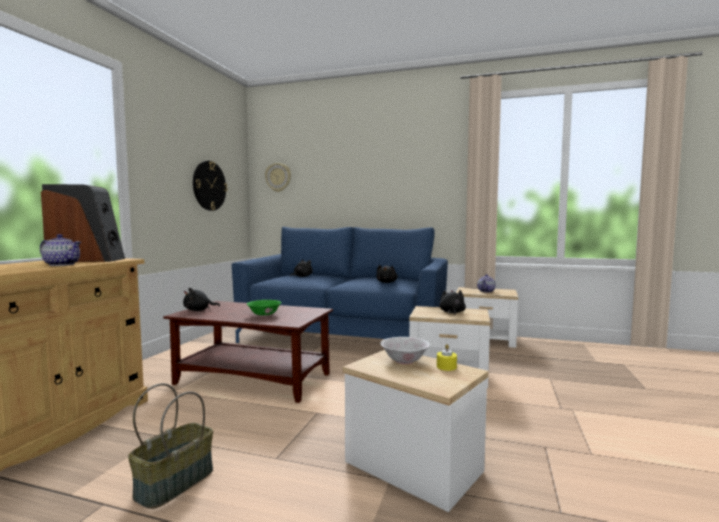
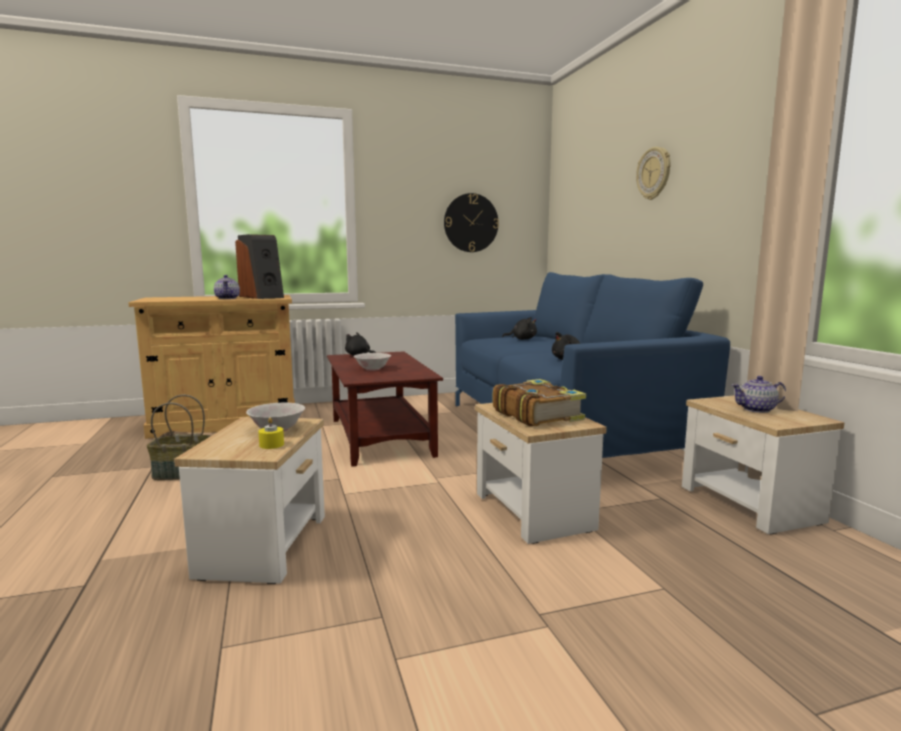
camera: 55 degrees right, 5 degrees up
green bowl [247,300,281,317] -> white bowl [354,353,391,371]
wall clock [265,163,291,192] -> wall clock moved to [636,147,671,200]
black plush toy [439,290,466,315] -> book [492,379,586,426]

